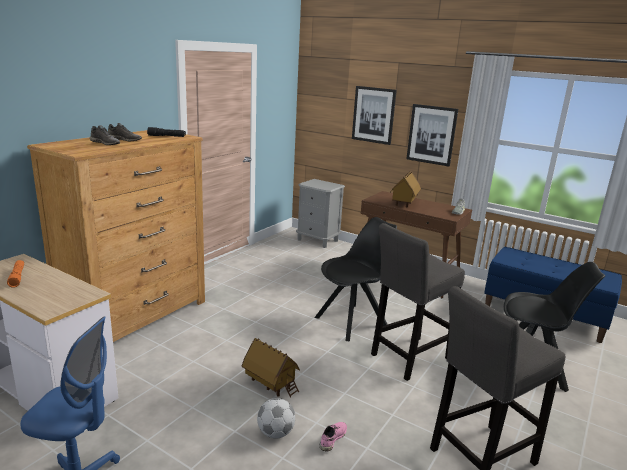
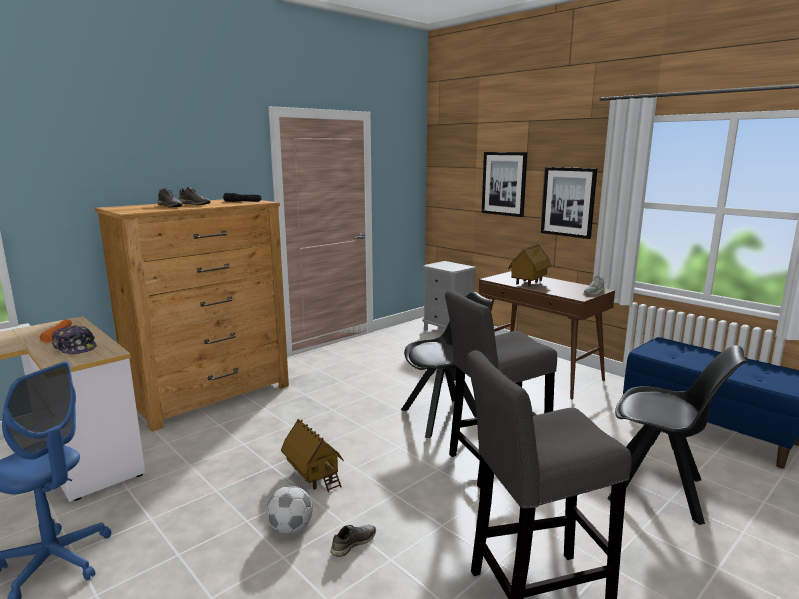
camera: 15 degrees right, 5 degrees down
pink shoe [319,422,347,452] -> grey shoe [331,525,376,557]
none -> cap [52,325,97,354]

